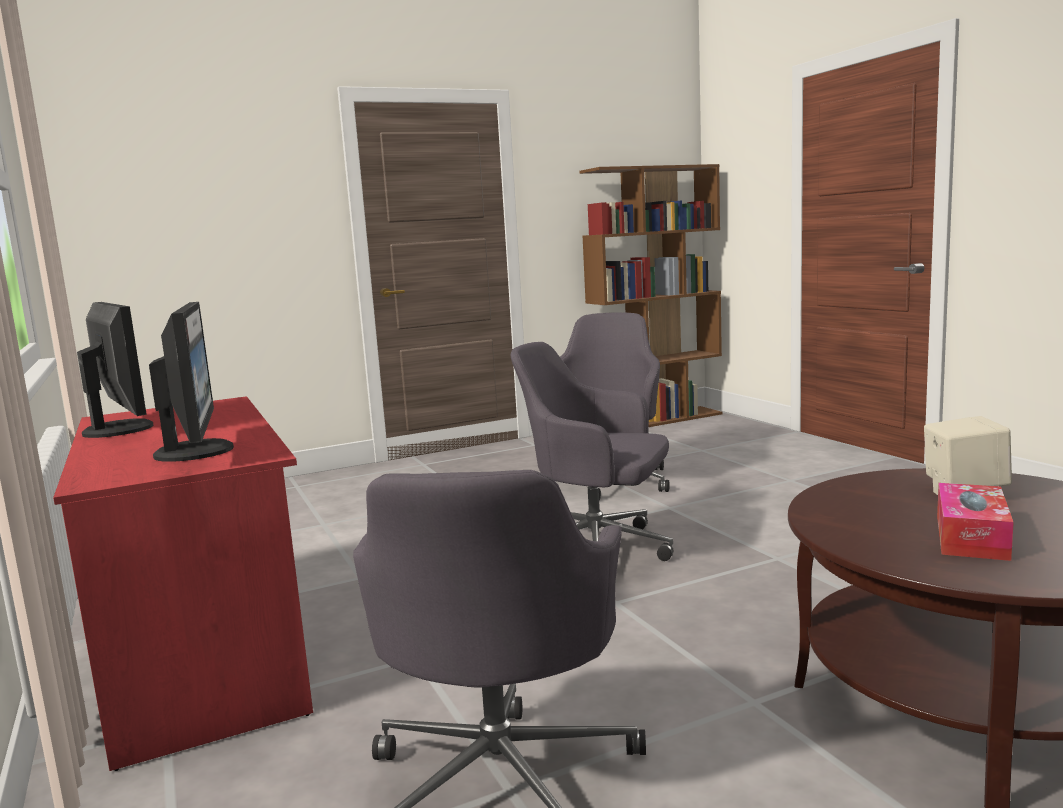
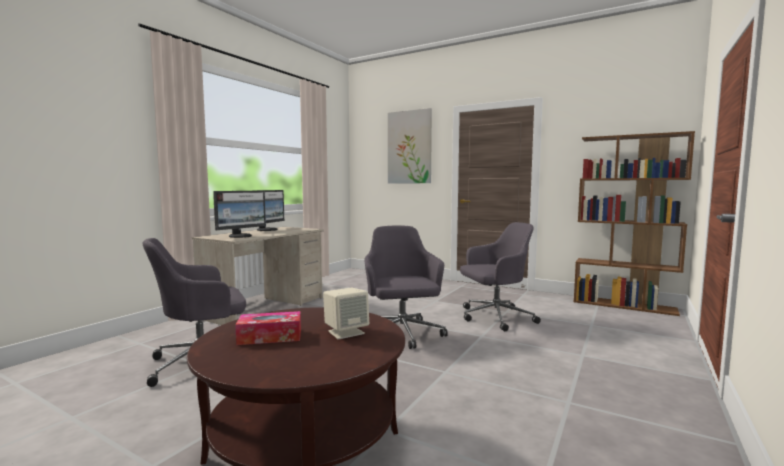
camera: 55 degrees right, 5 degrees down
red desk [53,396,313,771] -> beige desk [192,227,324,325]
none -> picture [388,108,432,184]

